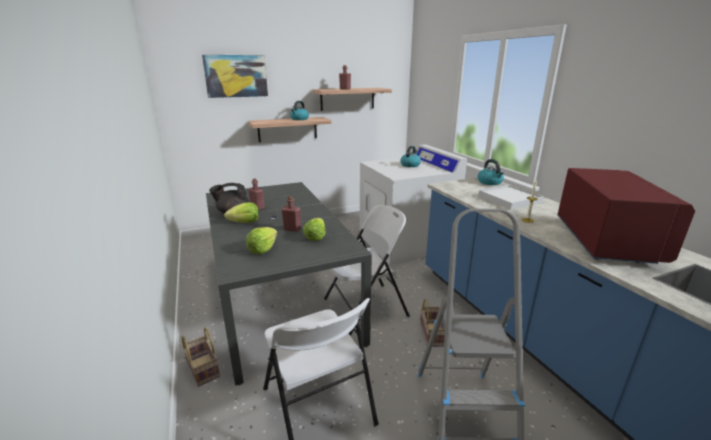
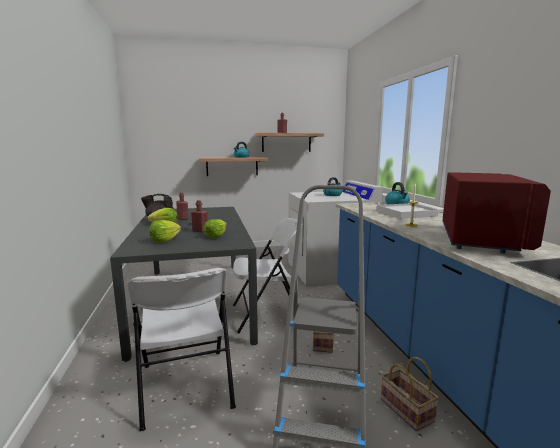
camera: 10 degrees right, 10 degrees down
basket [182,327,220,387] -> basket moved to [381,357,439,432]
picture [202,55,268,98] -> none

